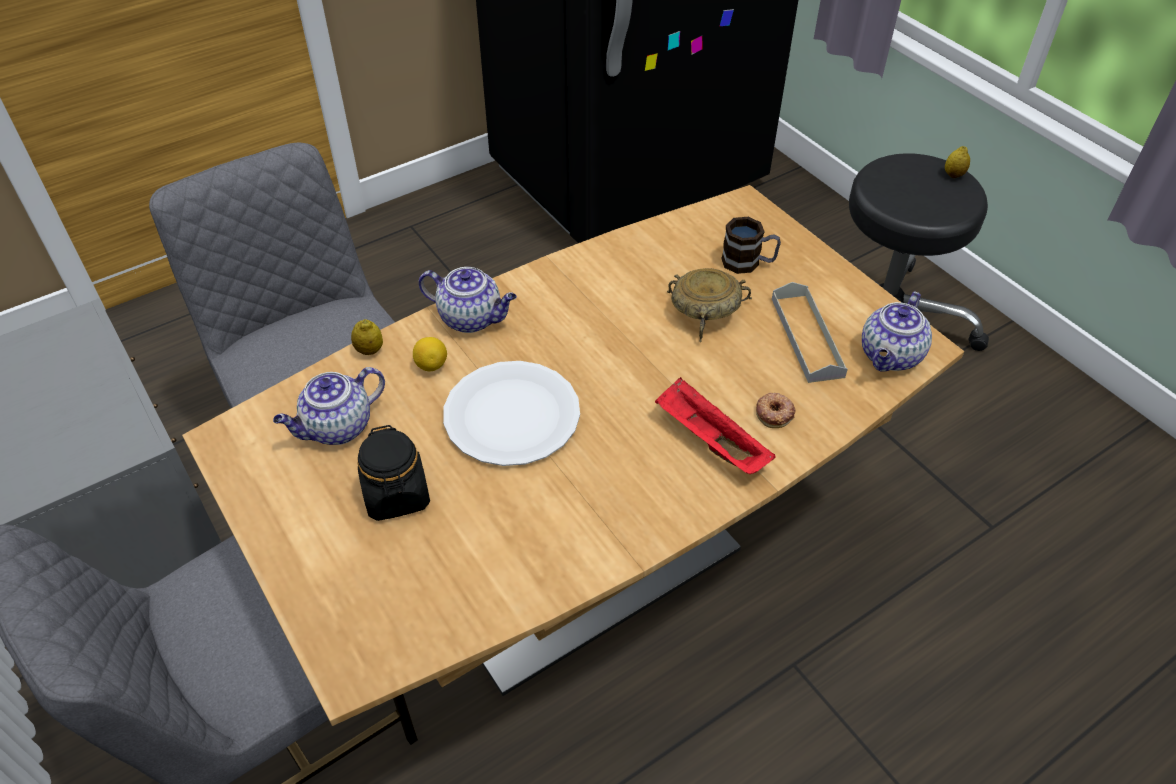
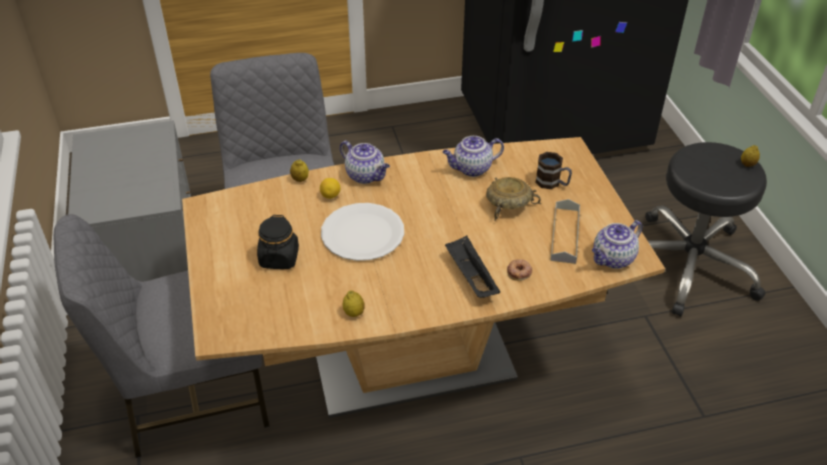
camera: 20 degrees right, 5 degrees down
teapot [273,367,385,445] -> teapot moved to [442,136,504,177]
red tray [655,378,776,474] -> black tray [445,236,500,298]
none -> lemon [343,290,365,317]

